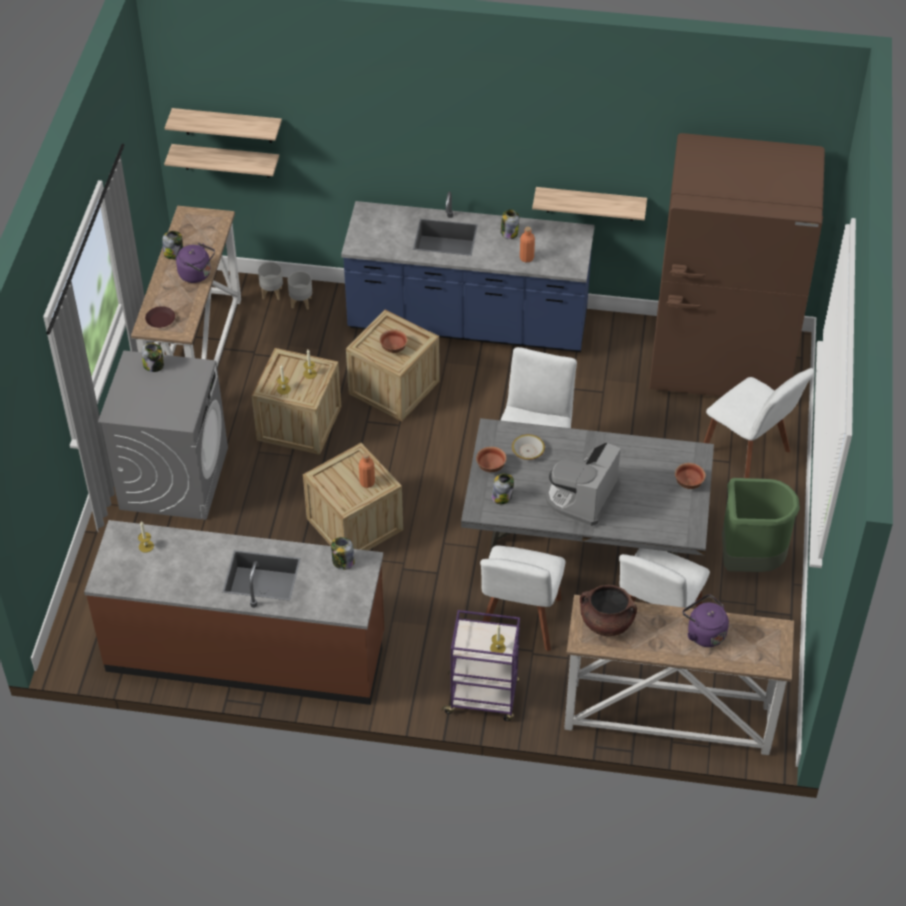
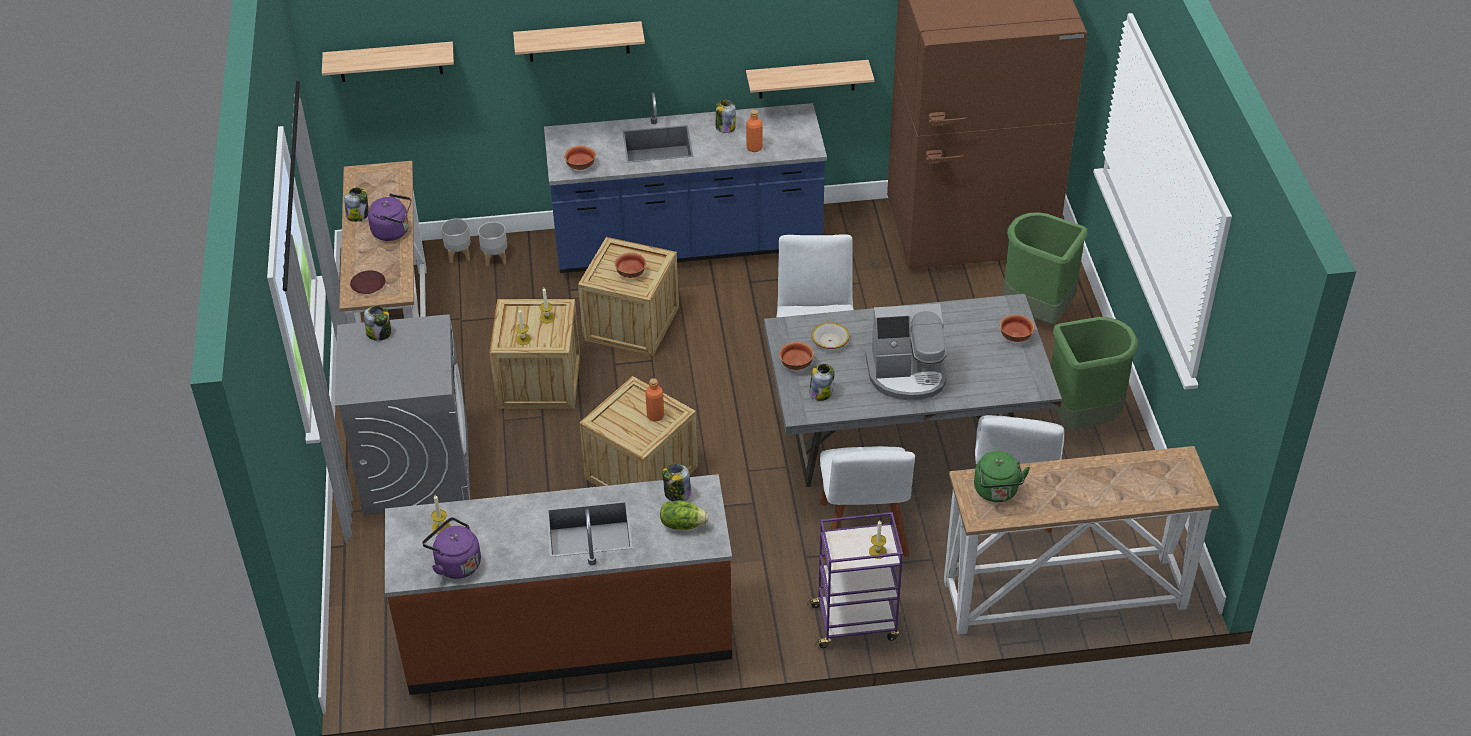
camera: 15 degrees left, 5 degrees down
shelf [164,144,279,178] -> shelf moved to [513,21,645,62]
coffee machine [545,442,621,526] -> coffee machine turned 105 degrees counterclockwise [865,304,947,401]
brown cooking pot [580,585,637,636] -> green kettle [974,451,1030,502]
purple kettle [683,594,729,647] -> purple kettle moved to [422,517,481,579]
white chair [704,368,815,478] -> green trash can [1003,212,1088,324]
none -> bowl [564,146,596,170]
none -> lettuce [660,501,709,530]

